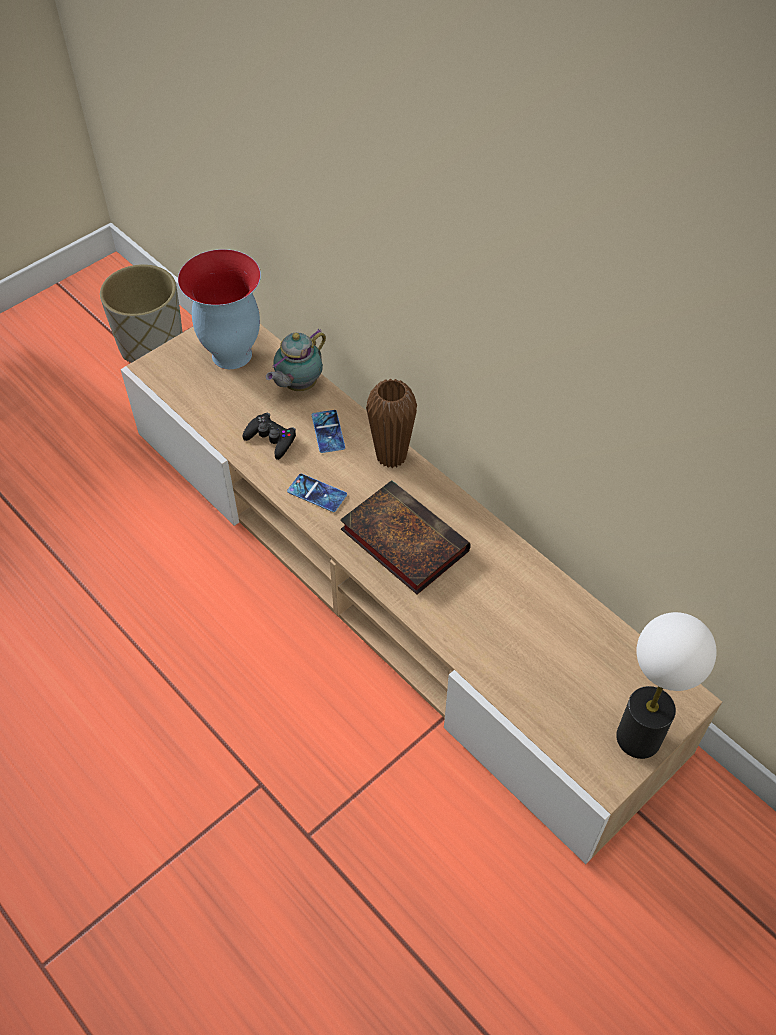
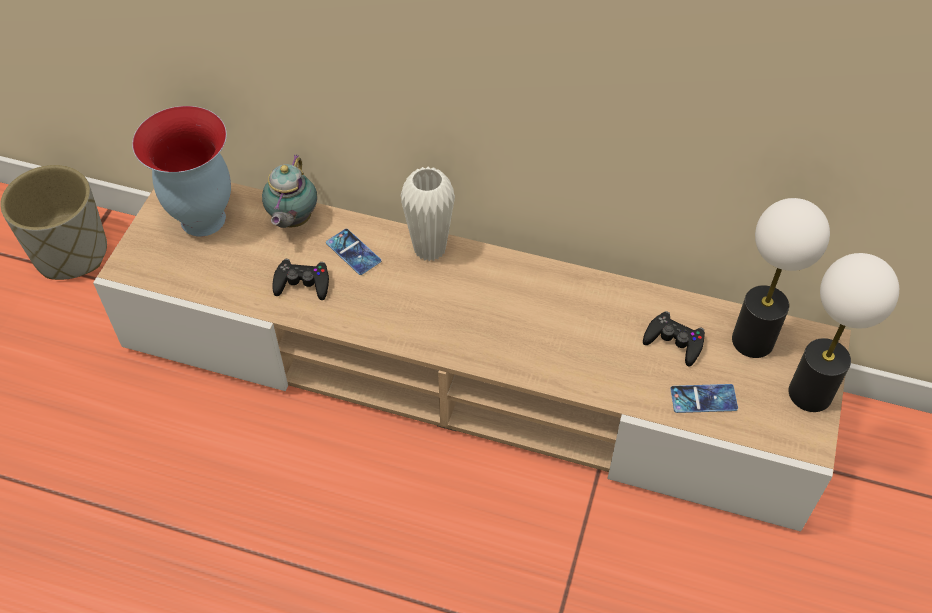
camera: 30 degrees left, 0 degrees up
phone [287,474,347,512] -> phone moved to [670,384,738,413]
book [340,480,471,595] -> none
brown vase [366,378,417,468] -> white vase [401,167,455,261]
none -> black game controller [643,311,705,367]
none -> table lamp [732,198,830,358]

